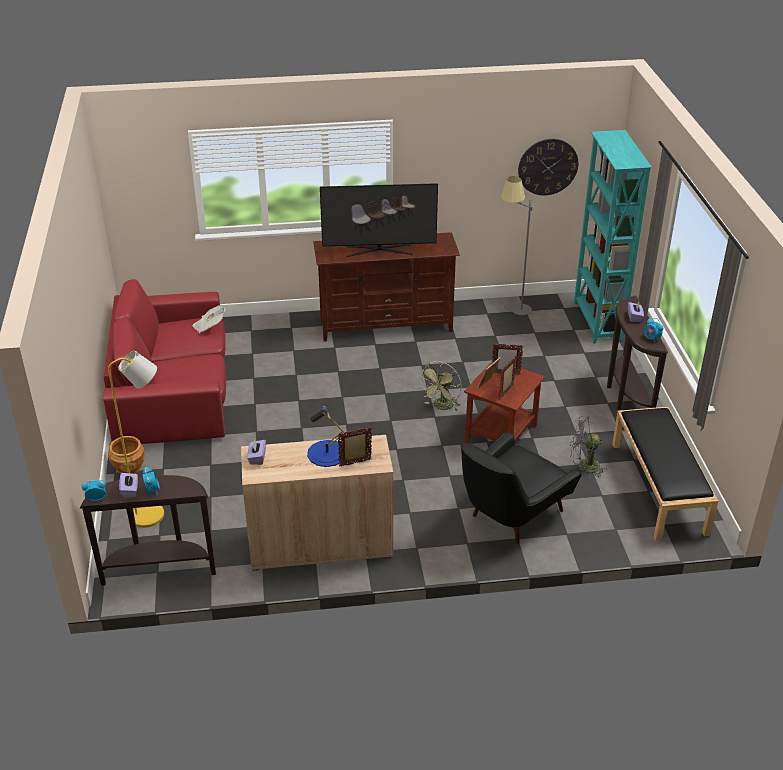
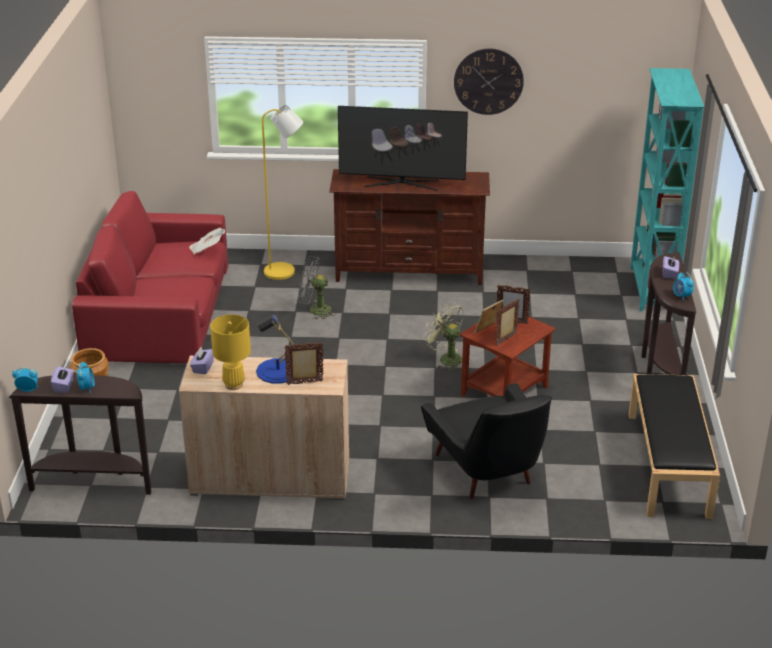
camera: 10 degrees right, 5 degrees down
yellow floor lamp [108,351,164,528] -> yellow floor lamp moved to [262,105,303,280]
green fan [418,361,462,412] -> green fan turned 90 degrees clockwise [423,302,464,370]
black armchair [460,432,582,544] -> black armchair turned 75 degrees counterclockwise [421,383,552,499]
grey floor lamp [500,176,532,315] -> none
wall clock [518,139,578,195] -> wall clock moved to [454,48,524,115]
grey fan [570,416,607,478] -> grey fan moved to [298,256,336,320]
none -> yellow table lamp [210,315,251,390]

